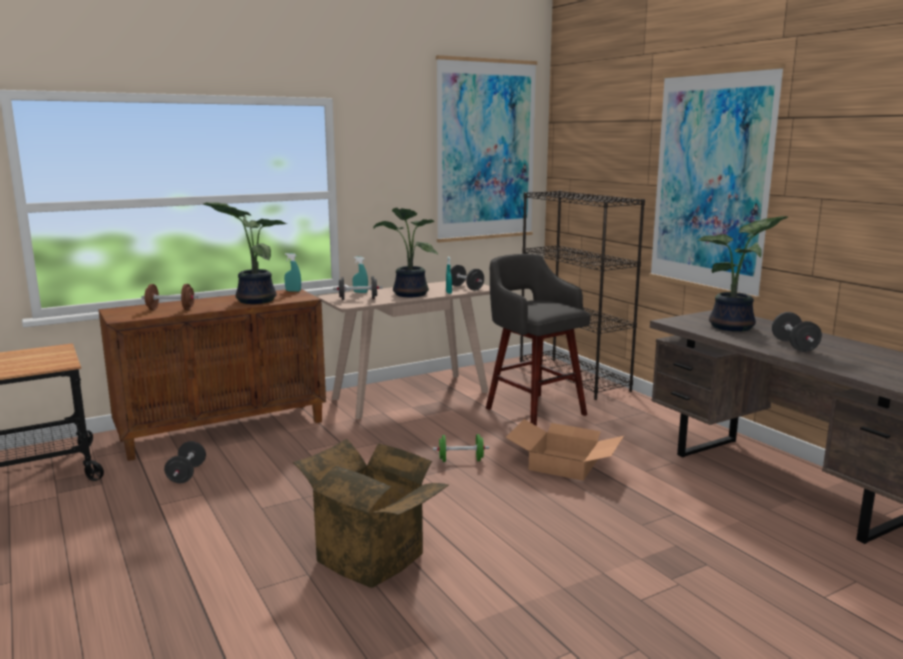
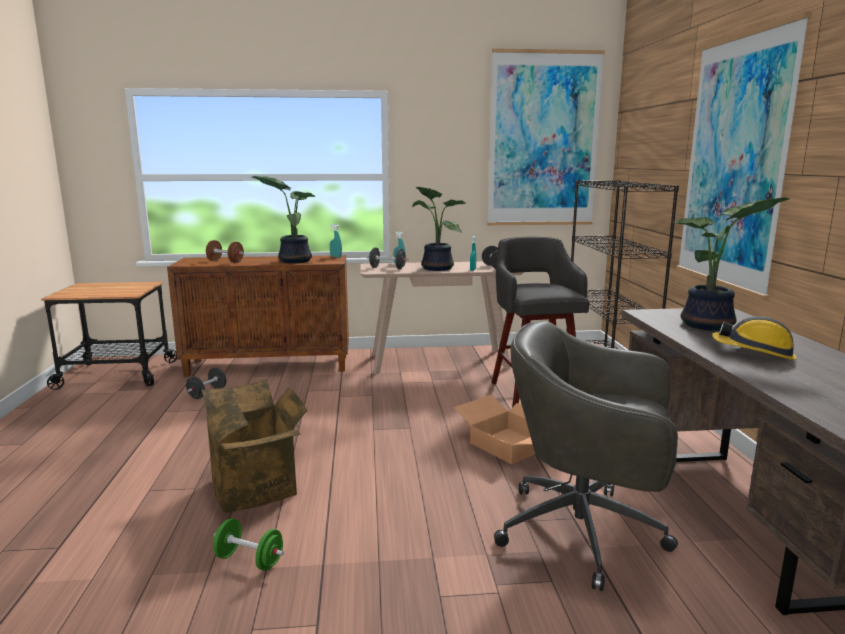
camera: 25 degrees right, 0 degrees up
green dumbbell [433,434,489,462] -> green dumbbell moved to [213,518,284,571]
black dumbbell [772,312,822,352] -> hard hat [712,316,796,360]
none -> grey office chair [494,321,678,591]

